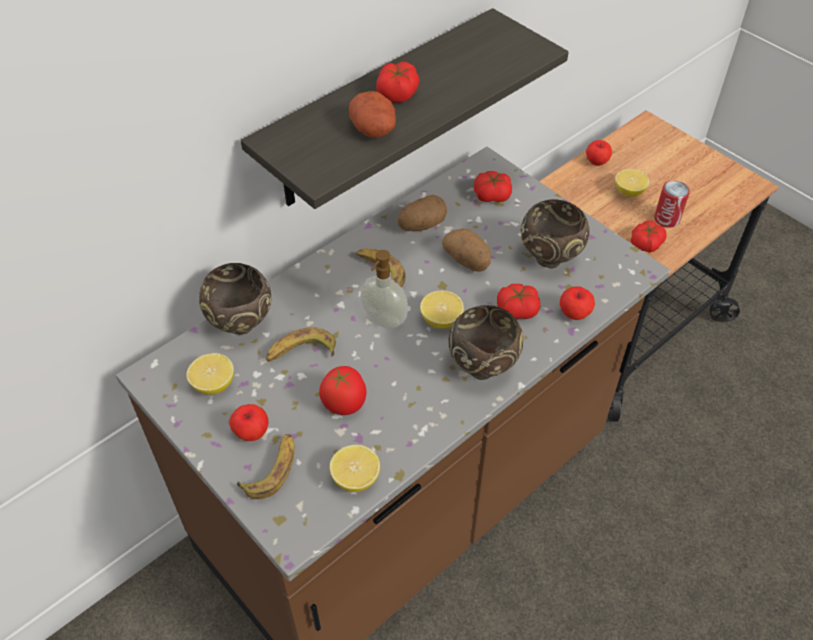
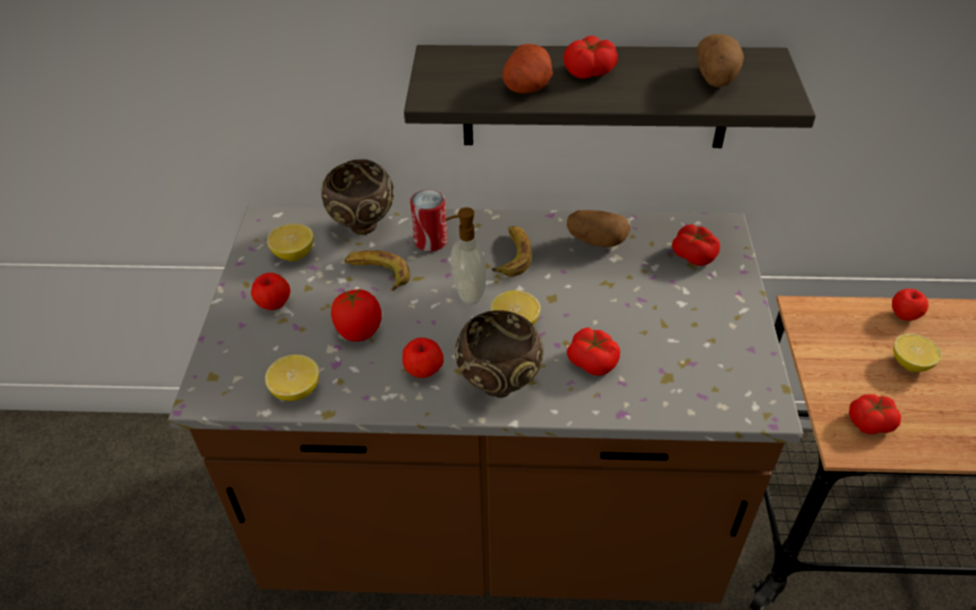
camera: 45 degrees right, 5 degrees down
banana [237,434,294,499] -> none
potato [442,228,491,272] -> potato moved to [697,34,744,88]
brown bowl [521,199,590,268] -> none
apple [560,286,595,320] -> apple moved to [402,338,444,378]
can [654,181,690,228] -> can moved to [410,189,447,251]

